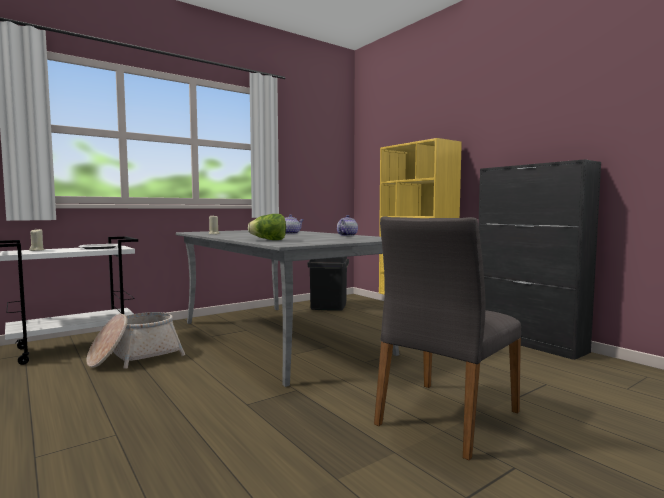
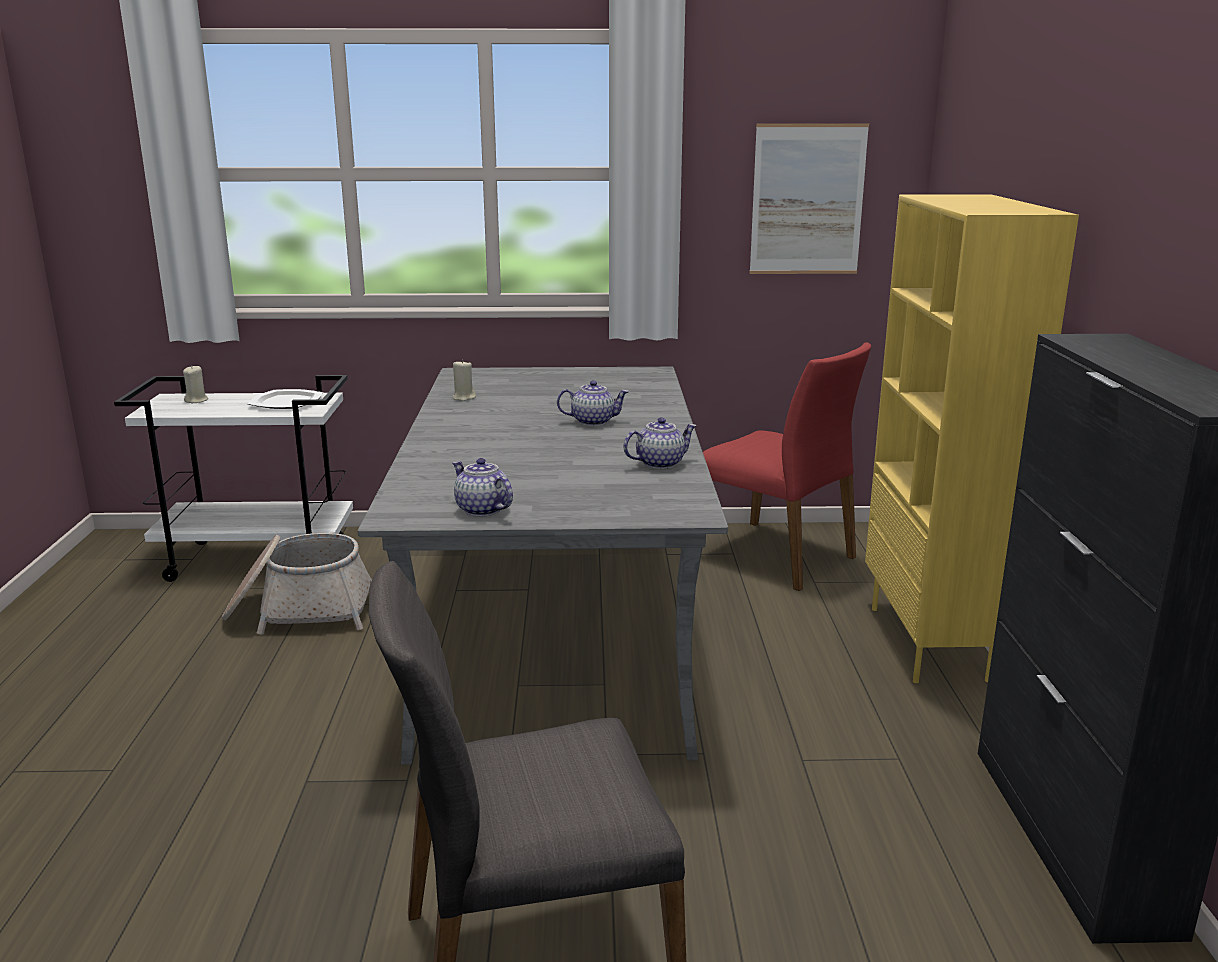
camera: 35 degrees right, 15 degrees up
lettuce [248,214,286,240] -> none
black trash can [308,257,349,311] -> red chair [703,342,871,591]
none -> teapot [452,458,513,517]
none -> picture [750,123,869,274]

